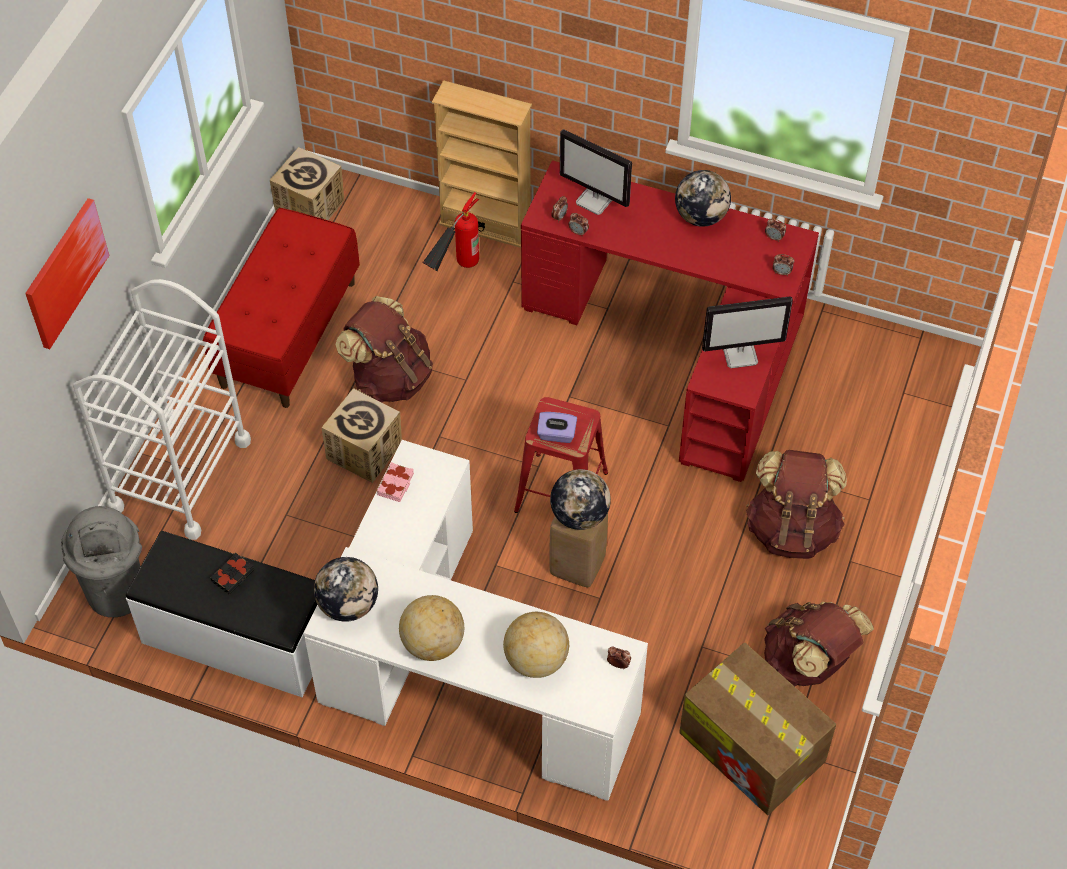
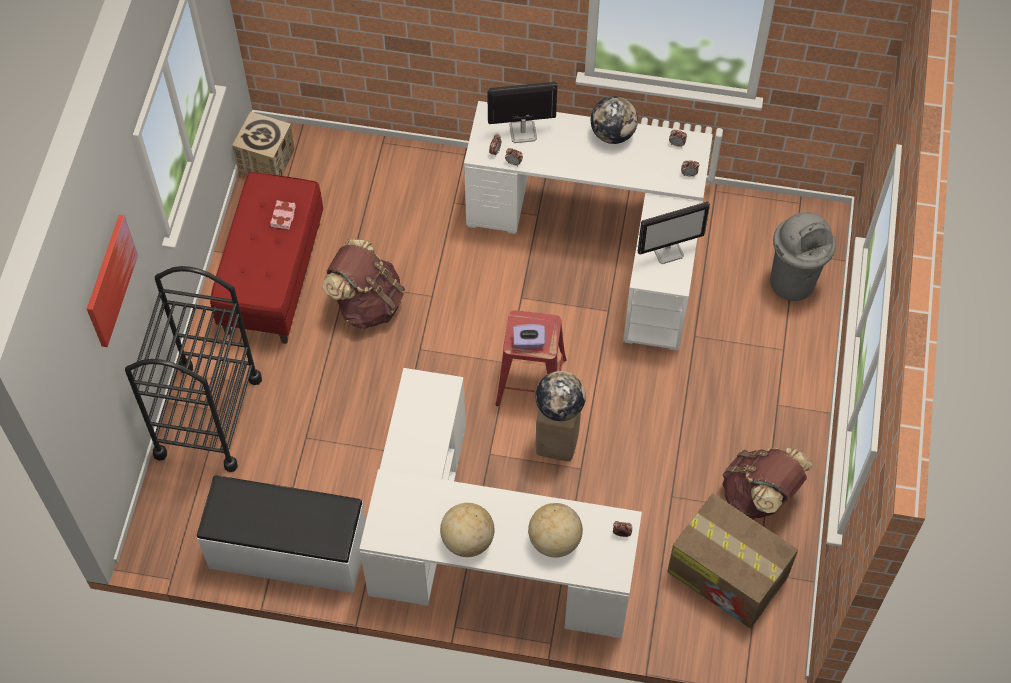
camera: 10 degrees left, 5 degrees up
grey trash can [61,506,142,617] -> grey trash can moved to [770,212,836,301]
white cart [73,279,251,540] -> black cart [125,266,262,472]
black book [210,553,254,595] -> none
globe [314,557,378,622] -> none
cardboard box [321,388,402,483] -> none
pink book [377,462,414,502] -> pink book moved to [270,200,296,229]
fire extinguisher [422,192,479,271] -> none
beige bookcase [432,80,532,248] -> none
red desk [521,160,819,482] -> white desk [464,101,713,351]
monitor [560,129,632,215] -> monitor turned 150 degrees clockwise [487,82,557,143]
brown backpack [746,450,847,559] -> none

